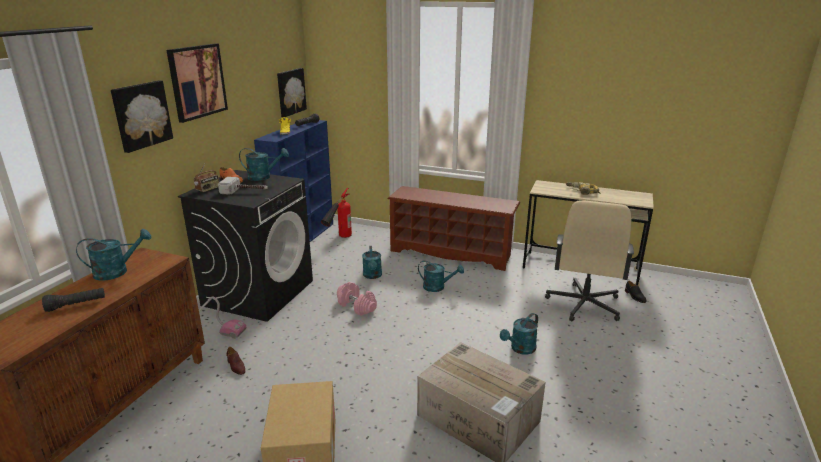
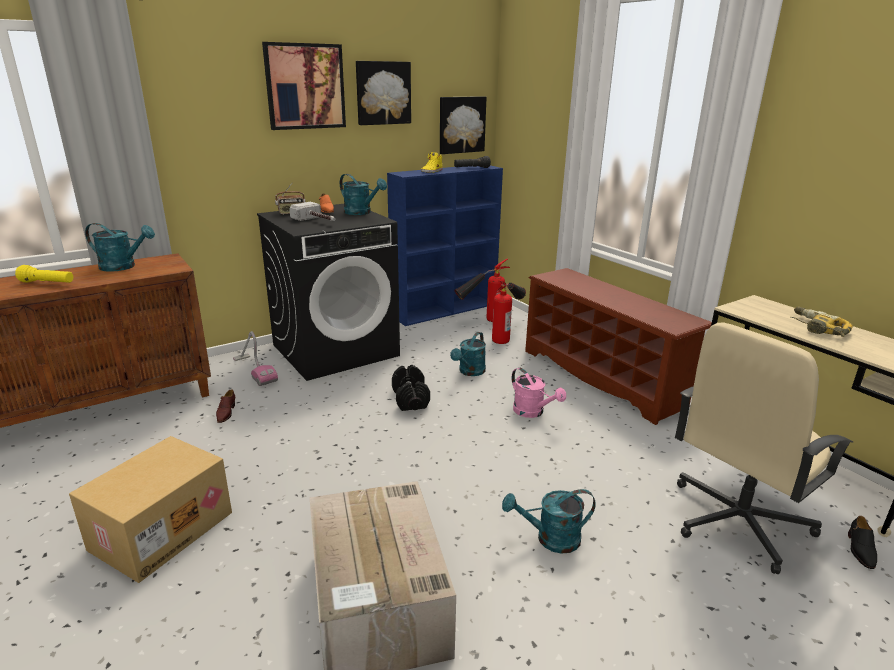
camera: 35 degrees right, 0 degrees up
black flashlight [42,288,105,312] -> yellow flashlight [15,265,73,283]
picture [111,80,173,153] -> picture moved to [356,61,411,125]
pink dumbbell [337,282,377,316] -> black dumbbell [392,365,430,411]
turquoise watering can [418,260,464,292] -> pink watering can [512,368,566,418]
none -> fire extinguisher [492,281,526,344]

